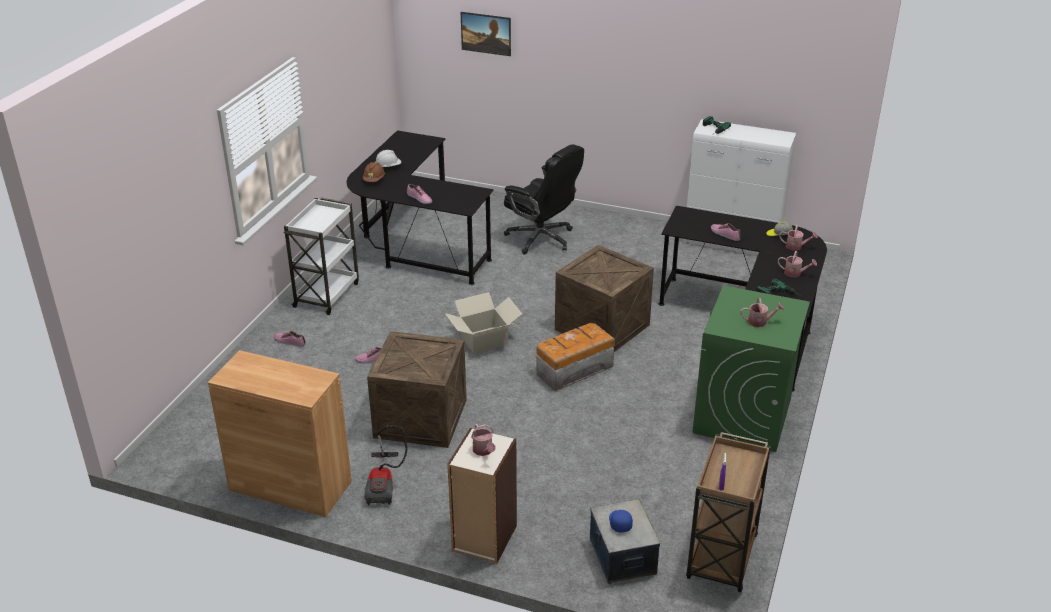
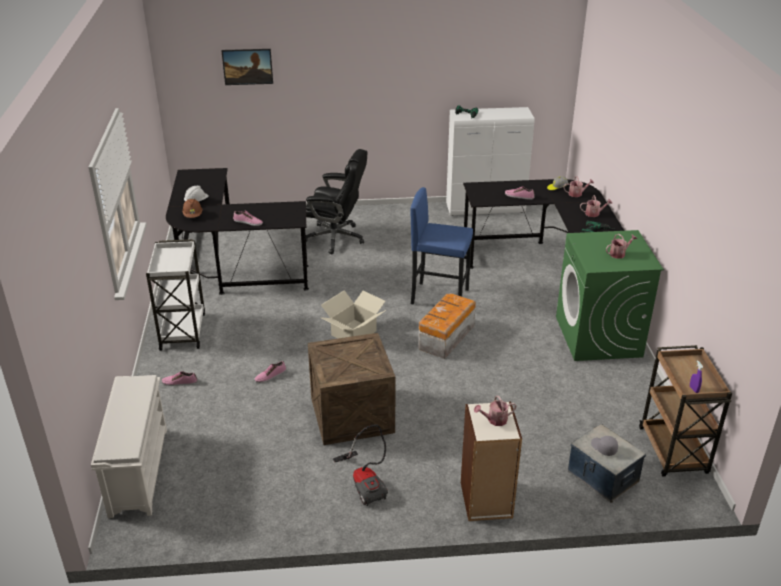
camera: 25 degrees left, 0 degrees up
brown cabinet [208,350,352,517] -> none
watering can [471,424,496,456] -> watering can turned 120 degrees clockwise [474,396,516,426]
crate [555,245,654,352] -> blue stool [410,187,473,305]
blue cap [609,510,633,533] -> grey cap [591,436,618,456]
none -> white shoe rack [91,375,167,518]

